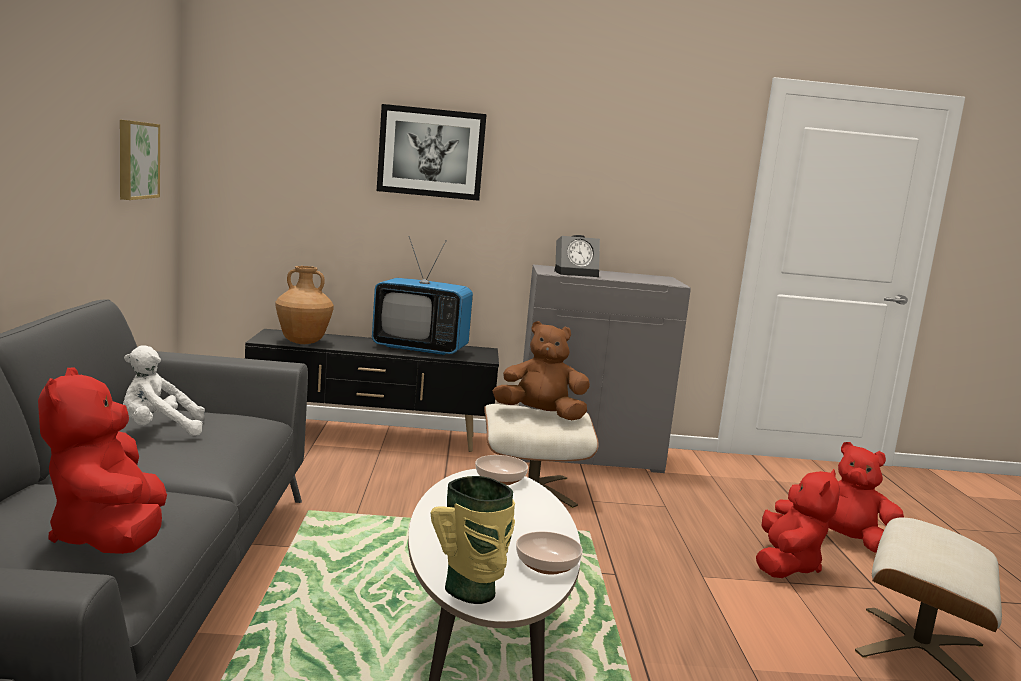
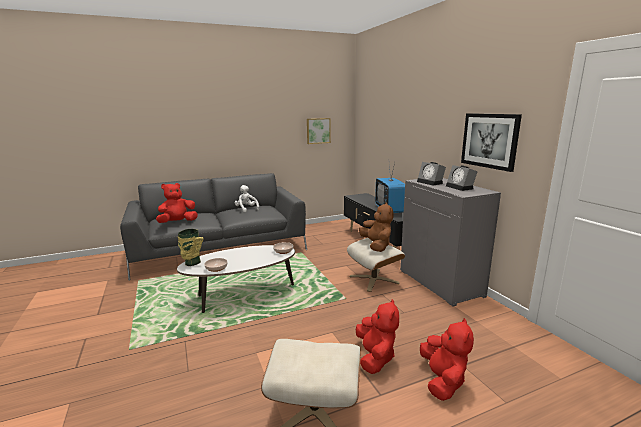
camera: 70 degrees right, 5 degrees up
brown vase [275,266,334,344] -> none
picture [377,104,487,201] -> picture moved to [461,113,522,172]
red plush toy [756,469,840,578] -> red plush toy turned 90 degrees counterclockwise [356,299,399,374]
none -> alarm clock [446,165,478,191]

